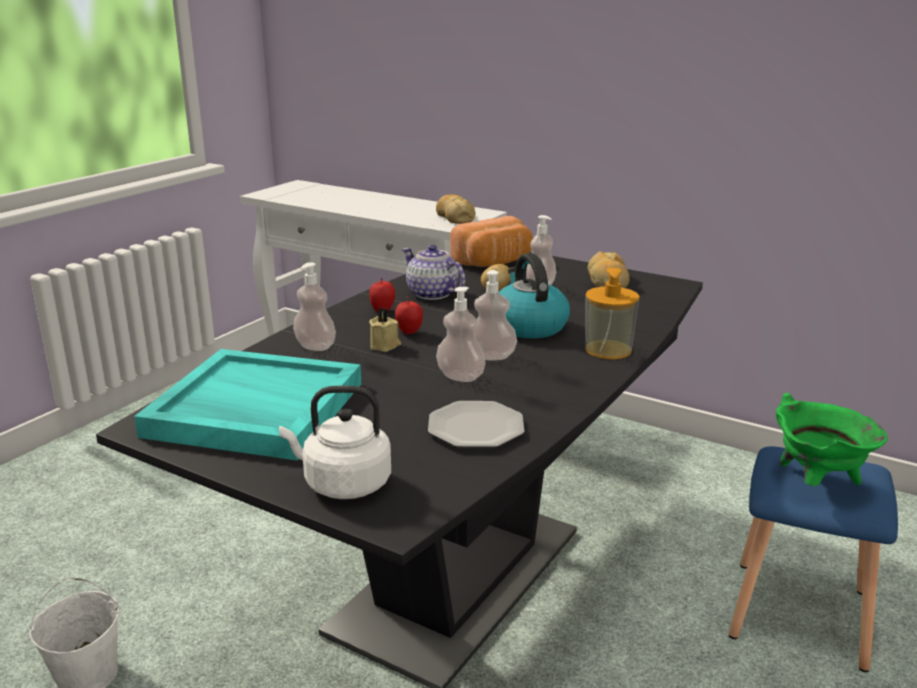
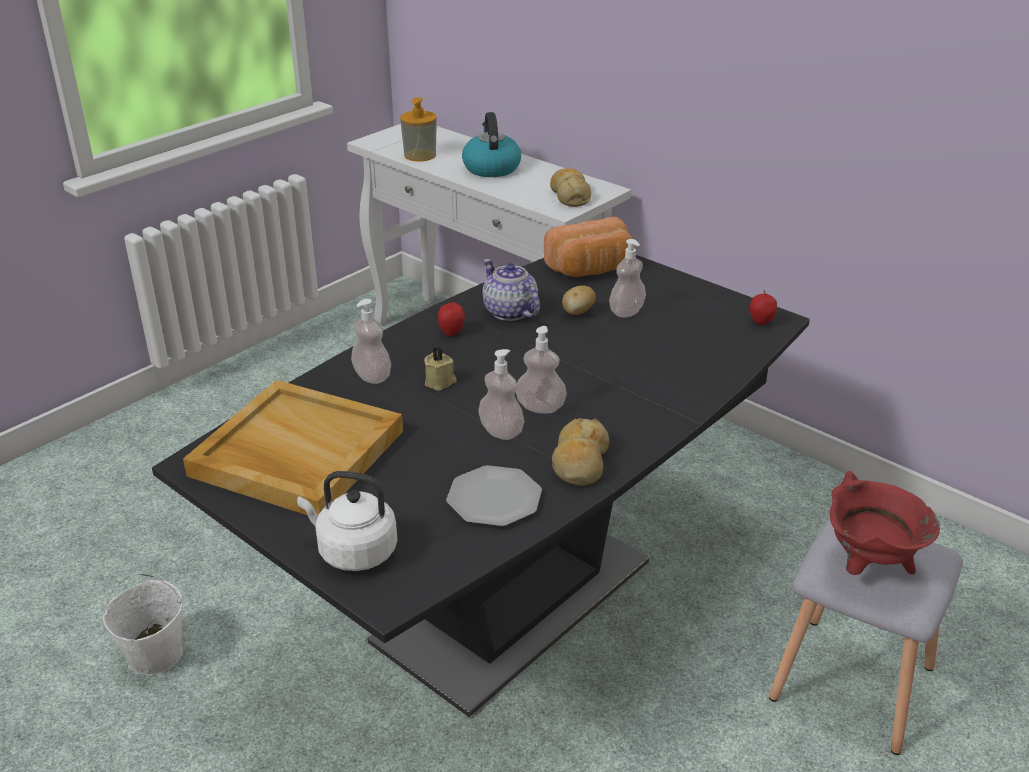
camera: 10 degrees right, 10 degrees up
turquoise tray [134,349,361,461] -> beige tray [183,380,403,515]
apple [395,297,423,334] -> apple moved to [750,290,777,325]
kettle [499,253,570,339] -> kettle moved to [462,112,521,177]
soap dispenser [585,268,639,359] -> soap dispenser moved to [400,97,437,162]
bread [587,251,630,288] -> bread moved to [552,418,609,486]
blue stool [729,446,898,672] -> grey stool [769,519,963,755]
green cooking pot [776,393,888,486] -> red cooking pot [830,471,940,575]

